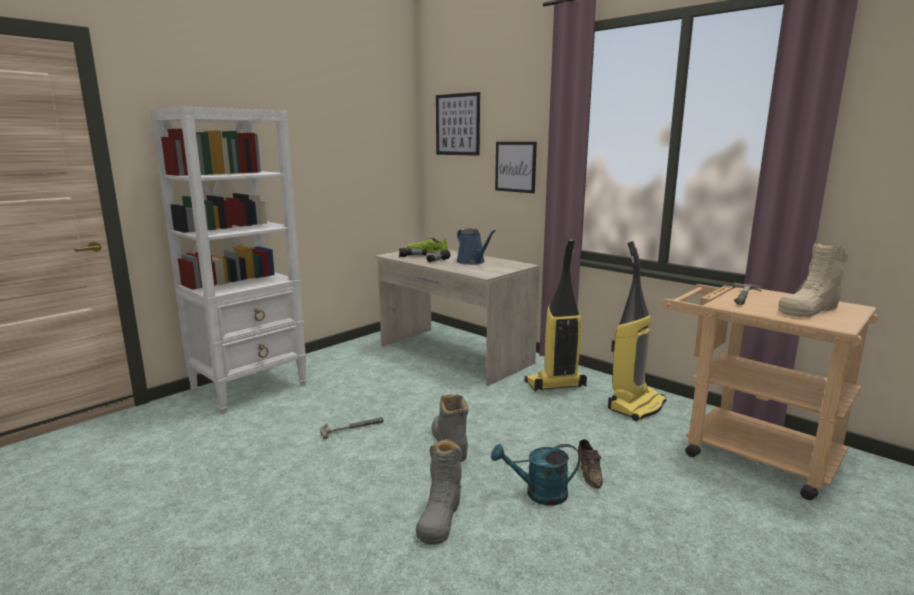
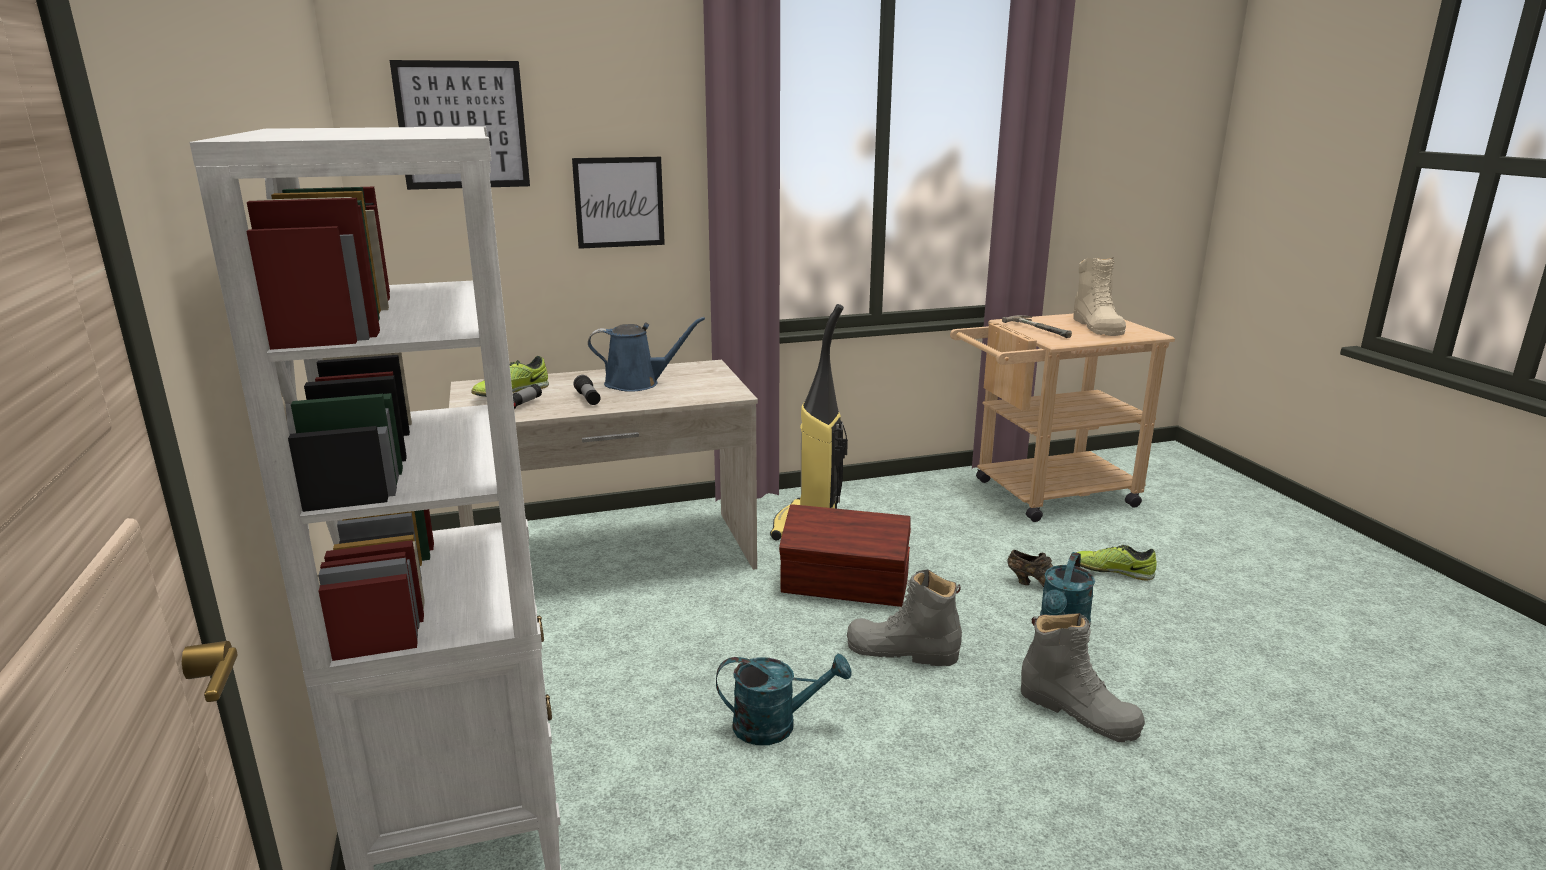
camera: 60 degrees left, 5 degrees up
hammer [320,417,383,439] -> turquoise watering can [716,654,851,745]
vacuum cleaner [608,241,667,421] -> none
none -> brown storage box [779,504,911,607]
none -> shoe [1076,545,1157,581]

